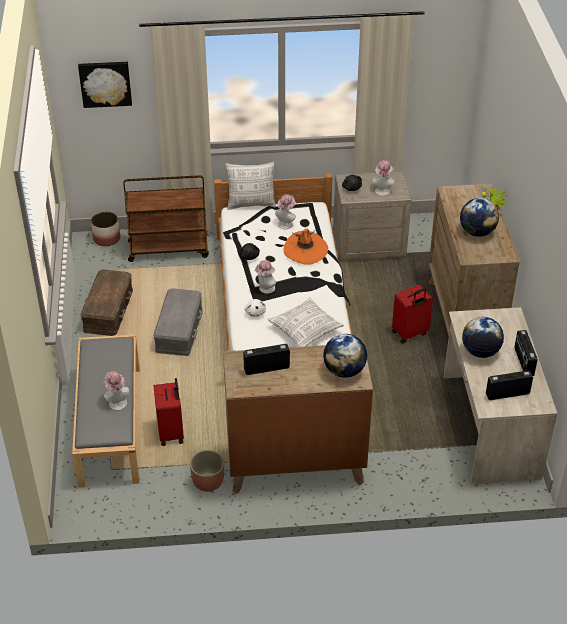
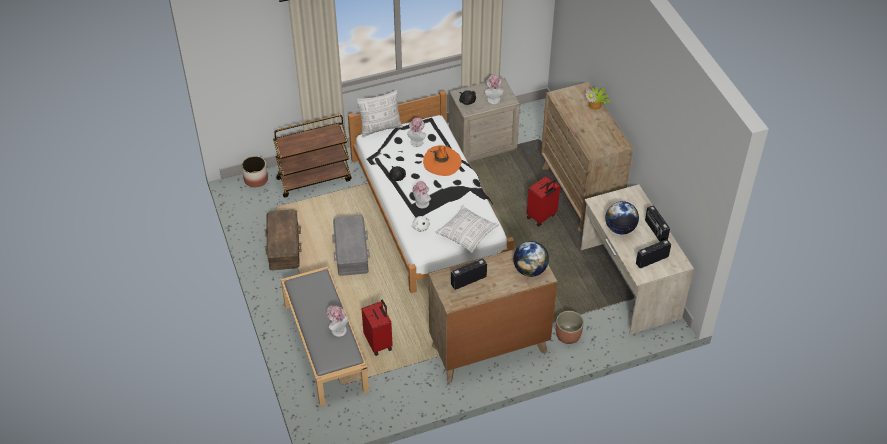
camera: 15 degrees left, 5 degrees up
picture [78,62,132,108] -> none
planter [190,450,224,492] -> planter moved to [556,311,584,344]
globe [460,198,499,237] -> none

